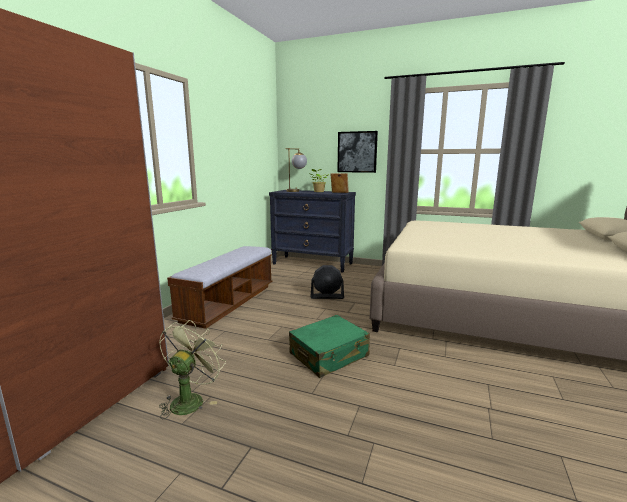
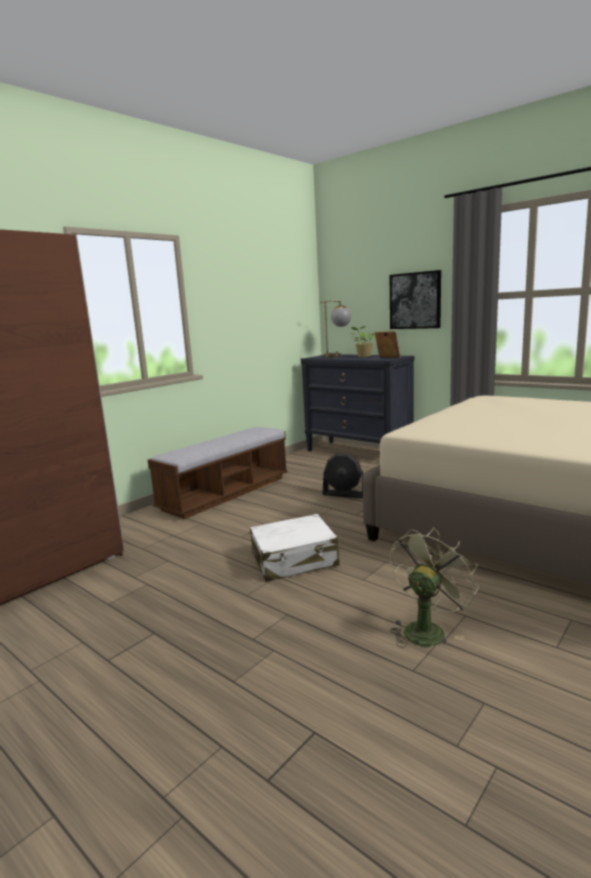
camera: 20 degrees right, 0 degrees up
green fan [159,320,226,419] -> green fan moved to [390,528,479,648]
green suitcase [289,315,370,378] -> white suitcase [250,514,340,582]

